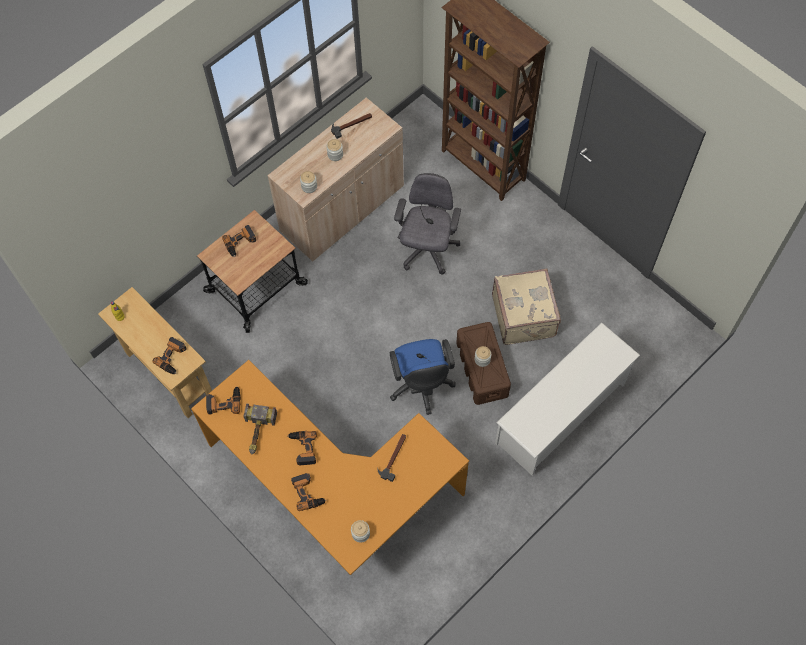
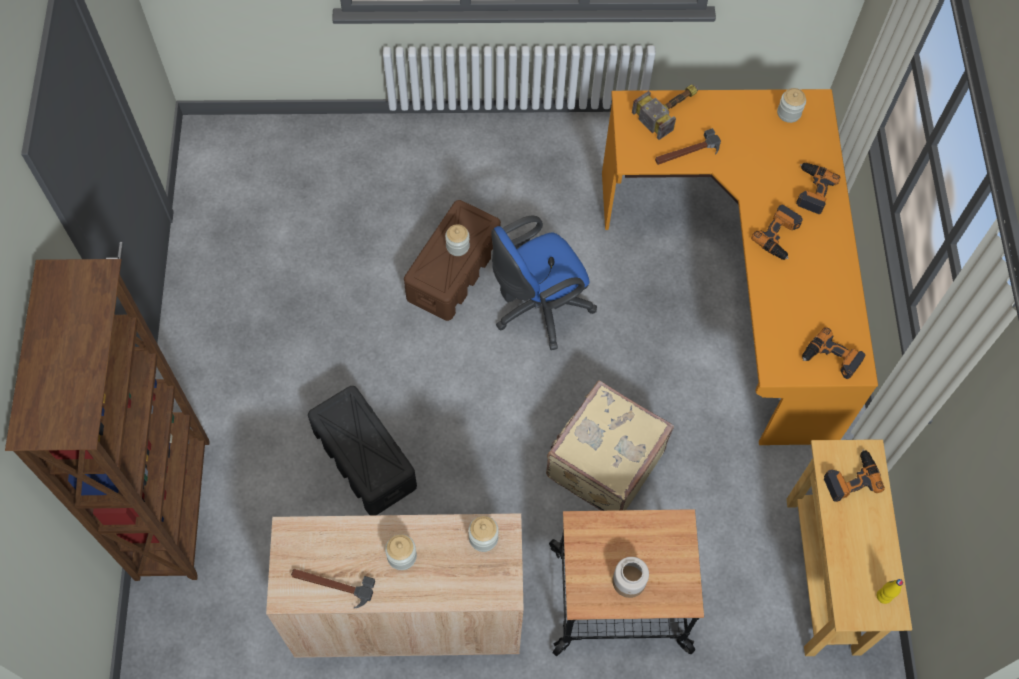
camera: 140 degrees left, 0 degrees up
power drill [222,225,256,257] -> jar [612,557,649,598]
hammer [243,404,277,455] -> hammer moved to [632,84,699,140]
blue office chair [390,339,456,415] -> blue office chair turned 150 degrees counterclockwise [491,216,597,350]
grey office chair [394,173,461,275] -> black storage box [308,386,417,516]
beige suitcase [492,269,561,345] -> beige suitcase moved to [546,380,674,511]
white shoe rack [495,323,640,476] -> none

